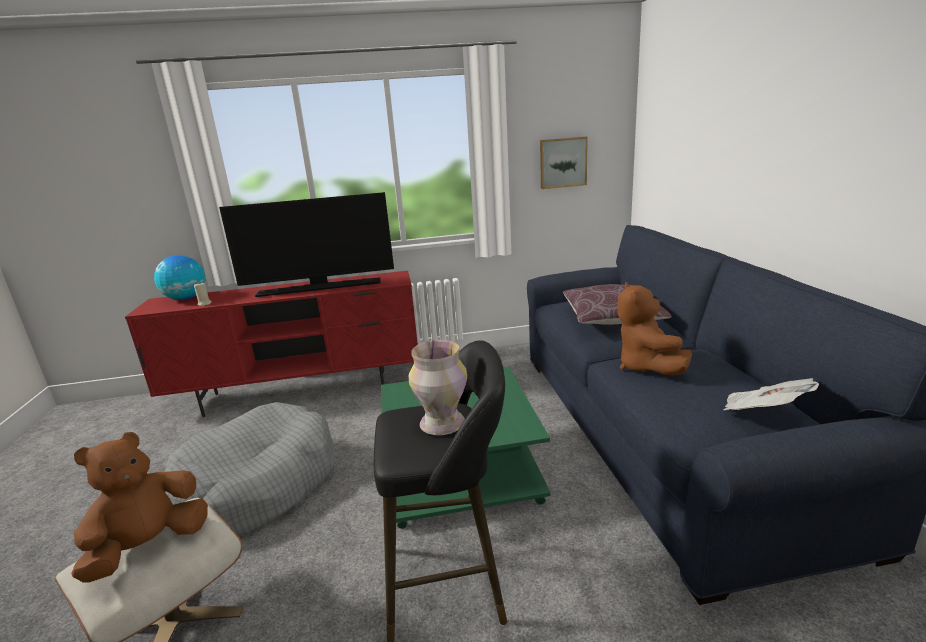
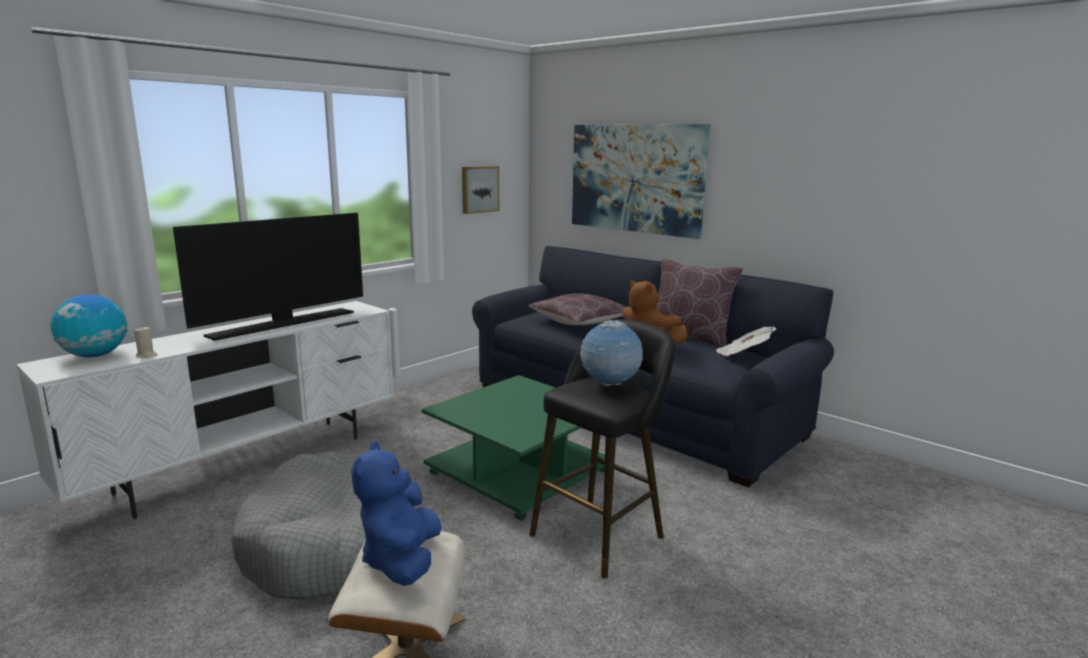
camera: 40 degrees left, 5 degrees down
brown plush toy [71,432,208,583] -> blue plush toy [351,441,442,586]
red tv stand [125,271,418,417] -> white tv stand [16,301,394,519]
vase [409,340,467,435] -> globe [580,320,643,387]
none -> picture [572,124,710,239]
none -> brown pillow [656,258,743,347]

